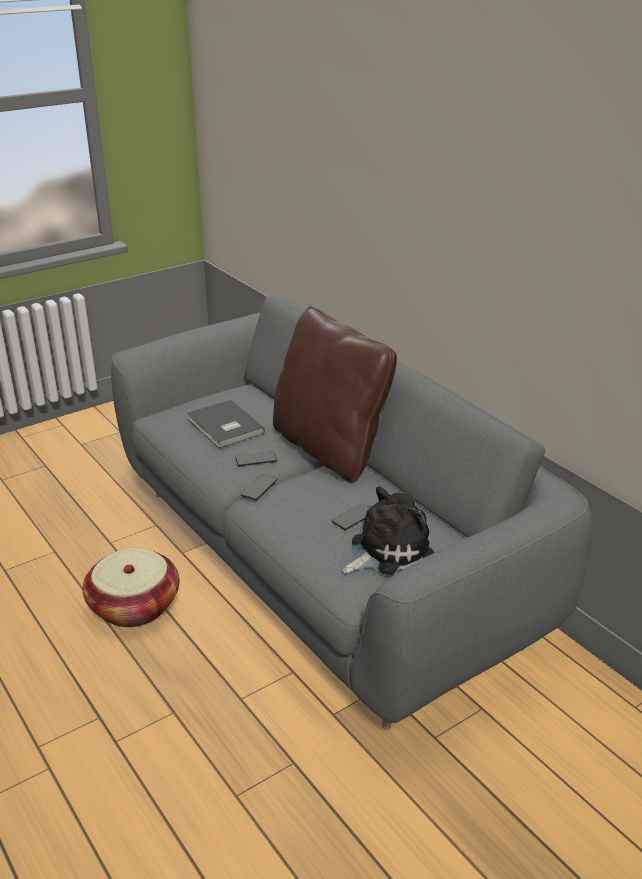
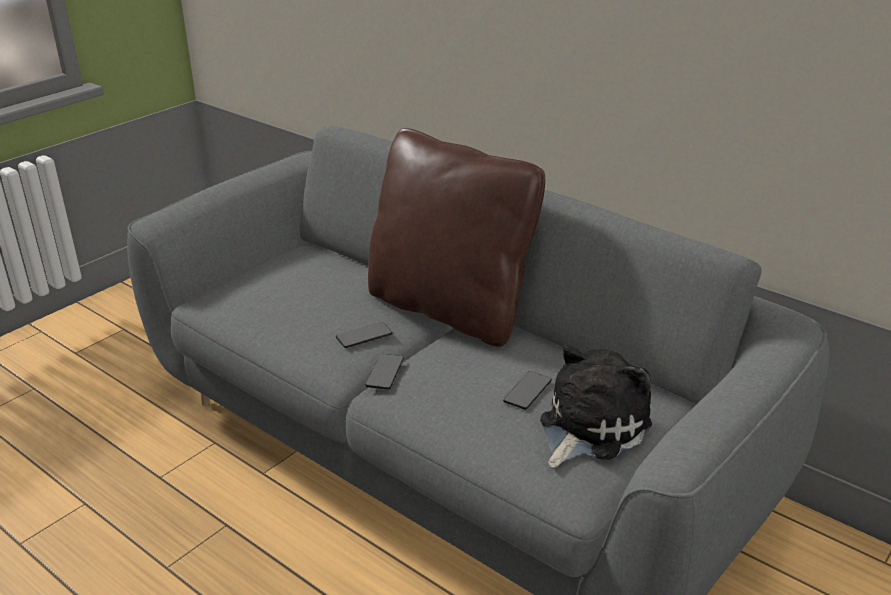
camera: 15 degrees left, 0 degrees up
basket [82,548,179,627] -> none
grey book [187,400,265,448] -> none

